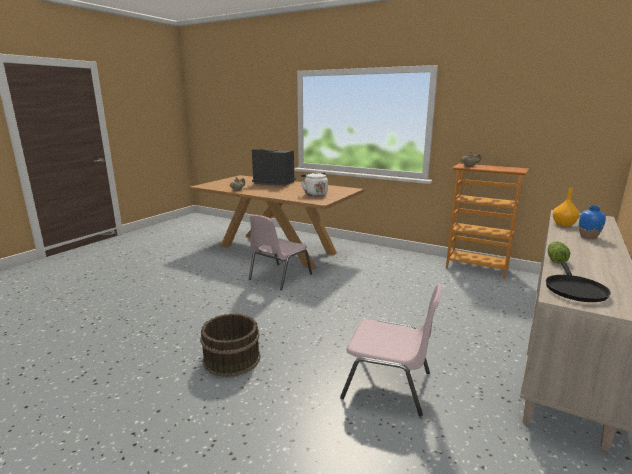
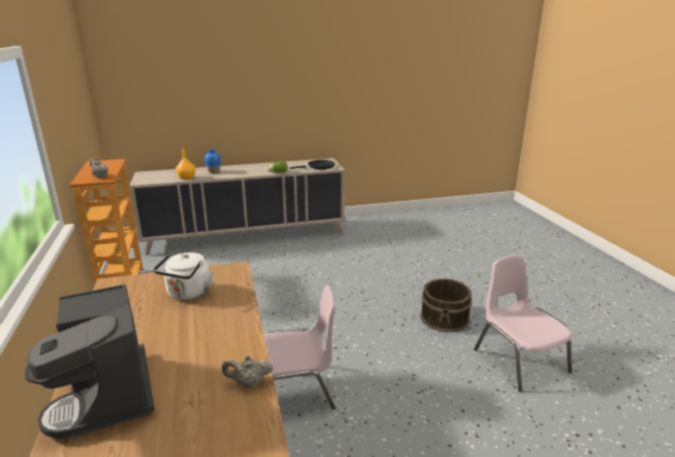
camera: 135 degrees left, 5 degrees up
pink chair [340,283,442,417] -> pink chair moved to [474,255,572,392]

